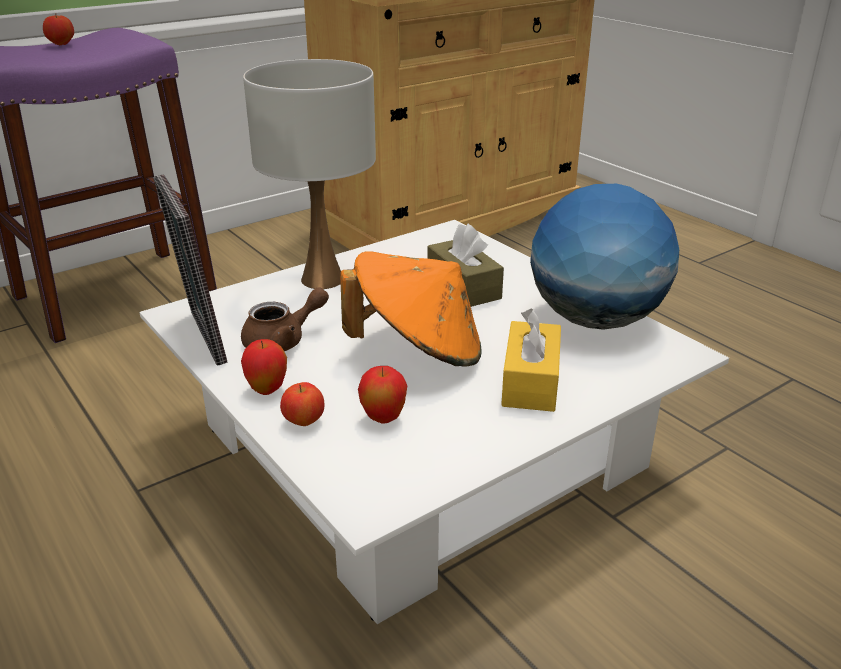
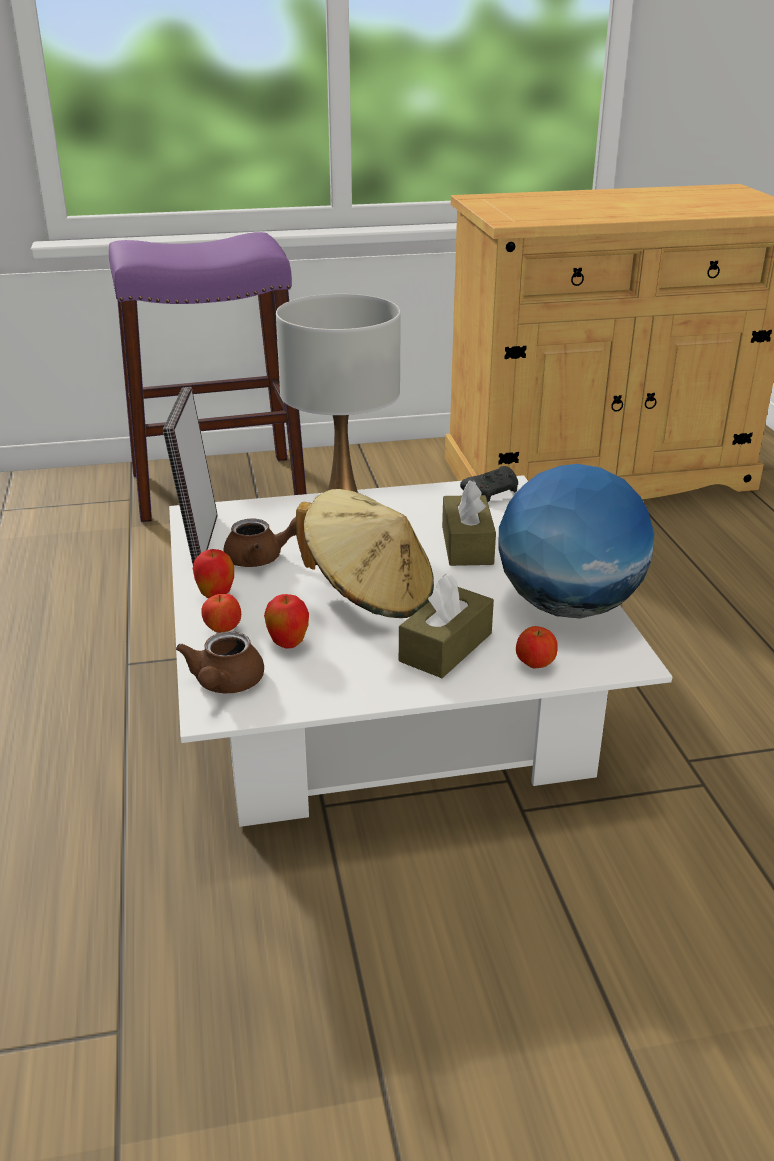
camera: 25 degrees right, 0 degrees up
apple [43,13,74,45] -> apple moved to [516,626,557,669]
orange hat [340,251,482,367] -> beige hat [296,489,434,618]
yellow tissue box [501,308,561,412] -> brown tissue box [399,574,494,678]
none -> brown teapot [176,632,264,693]
none -> black game controller [460,466,518,502]

